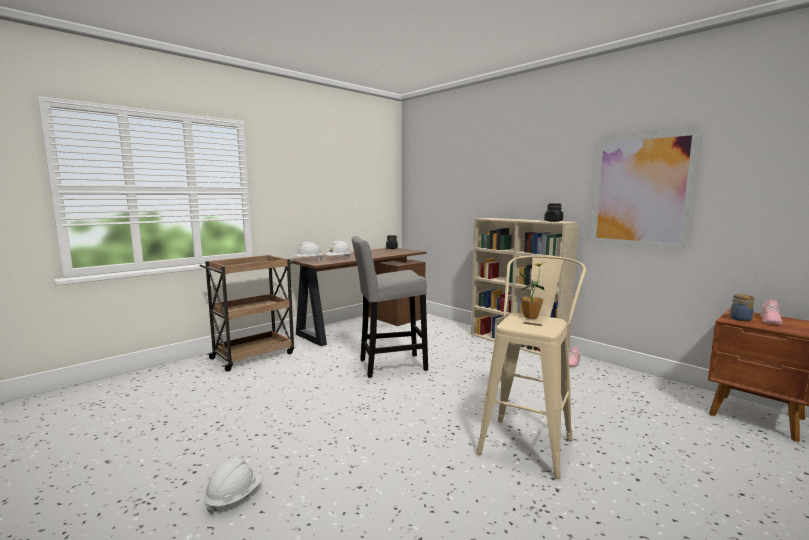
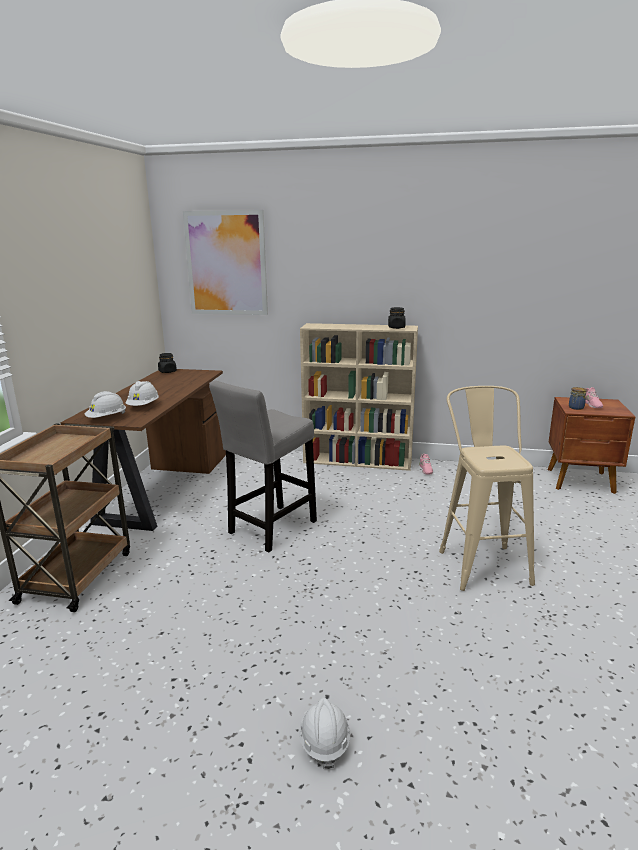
camera: 35 degrees left, 10 degrees up
potted plant [519,262,547,319] -> none
picture [591,129,700,249] -> picture moved to [183,210,268,315]

